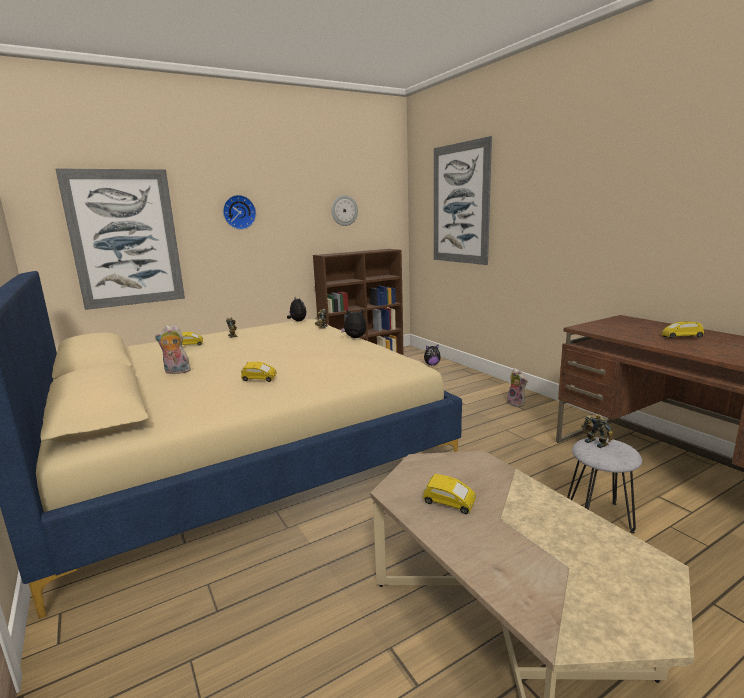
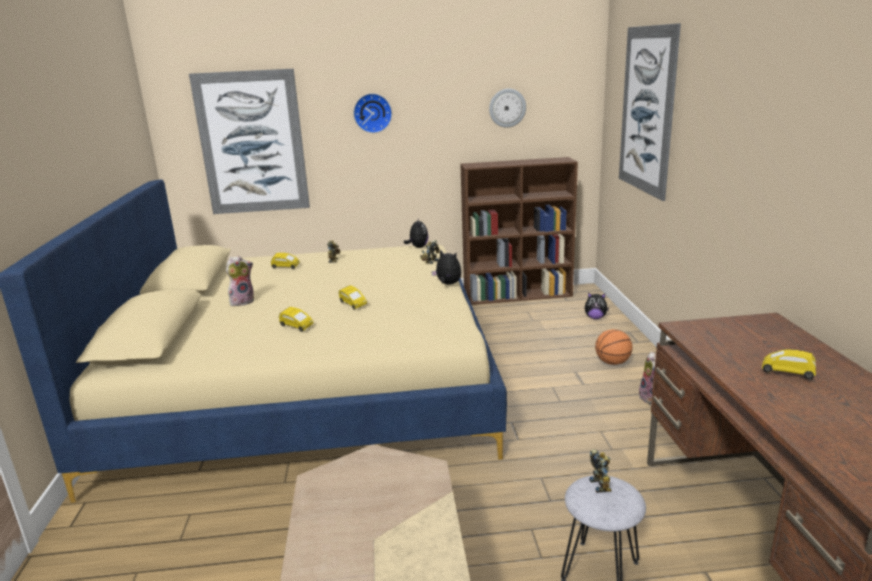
camera: 25 degrees right, 5 degrees up
plush toy [155,325,192,374] -> plush toy turned 120 degrees clockwise [226,255,254,306]
yellow toy car [423,474,476,514] -> yellow toy car moved to [339,285,367,310]
none -> basketball [595,329,632,365]

